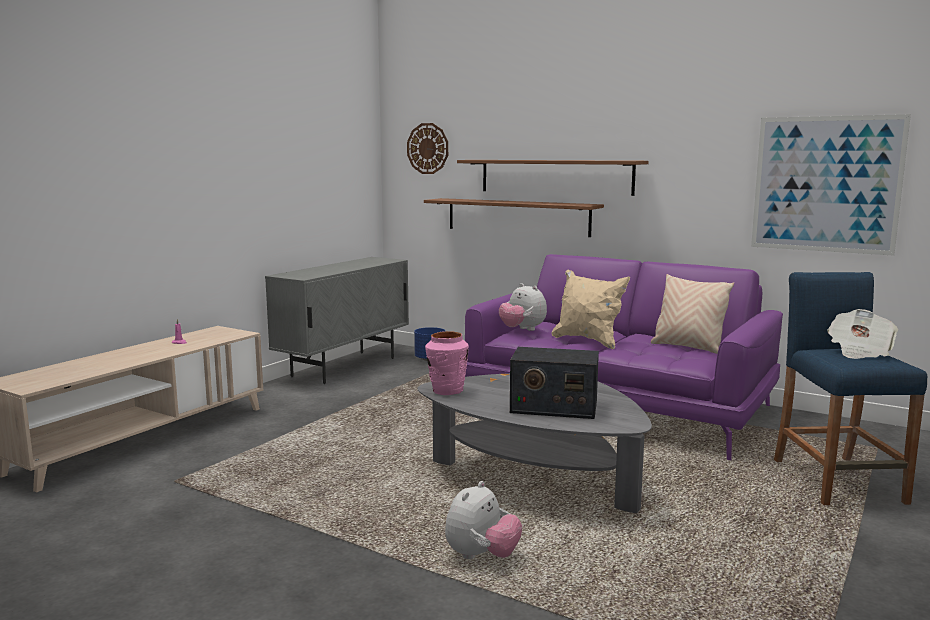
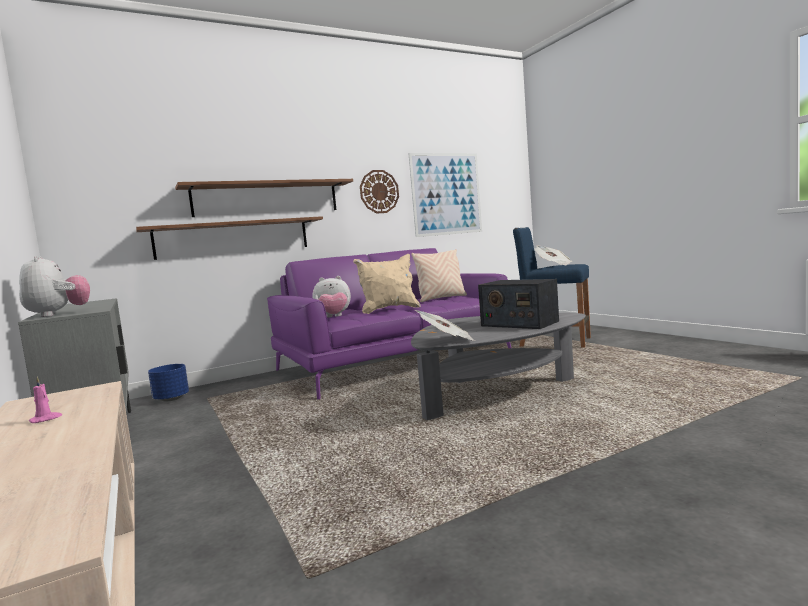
camera: 60 degrees left, 5 degrees down
wall clock [407,123,448,174] -> wall clock moved to [360,170,399,213]
pink vase [425,331,469,395] -> newspaper [415,310,475,341]
plush toy [445,481,522,559] -> plush toy moved to [19,256,90,317]
radio [510,347,599,419] -> radio turned 90 degrees clockwise [478,279,559,329]

